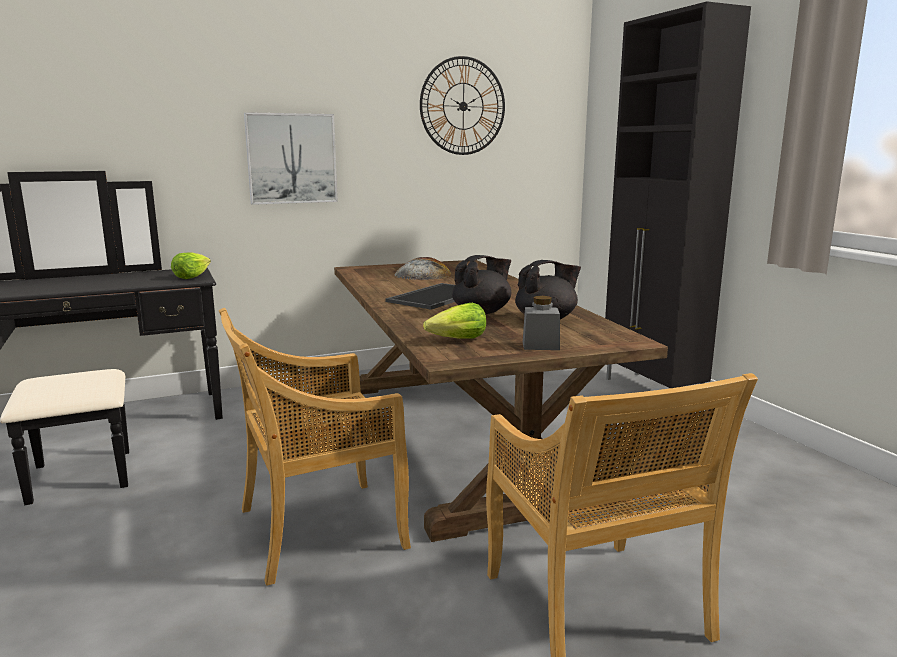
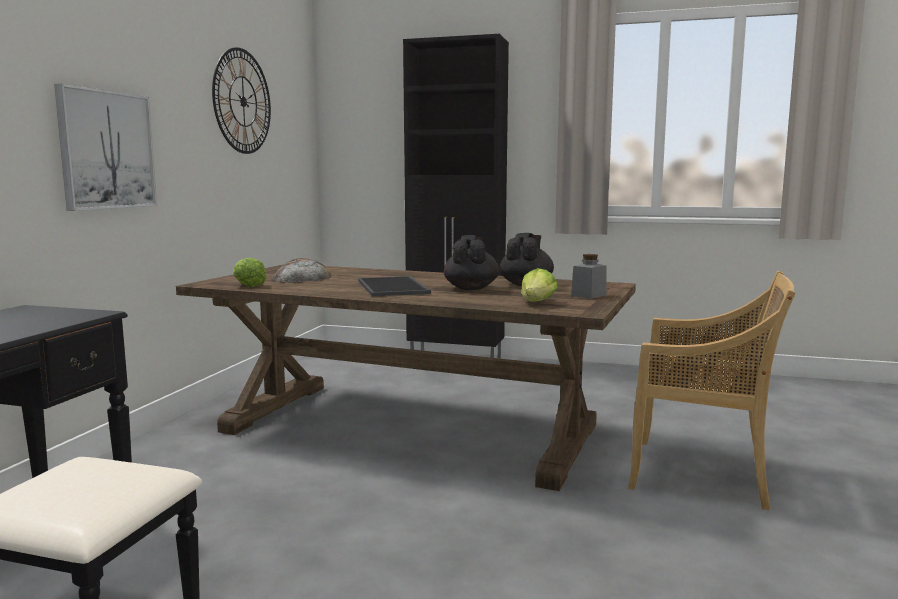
camera: 50 degrees left, 5 degrees down
lettuce [171,252,211,279] -> lettuce moved to [233,258,266,287]
beige chair [219,308,411,586] -> none

